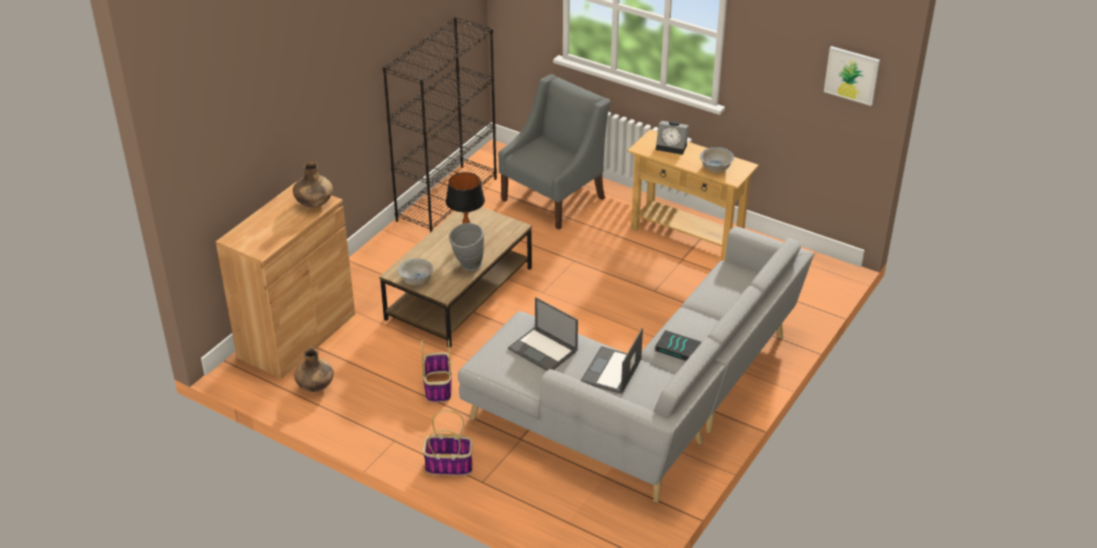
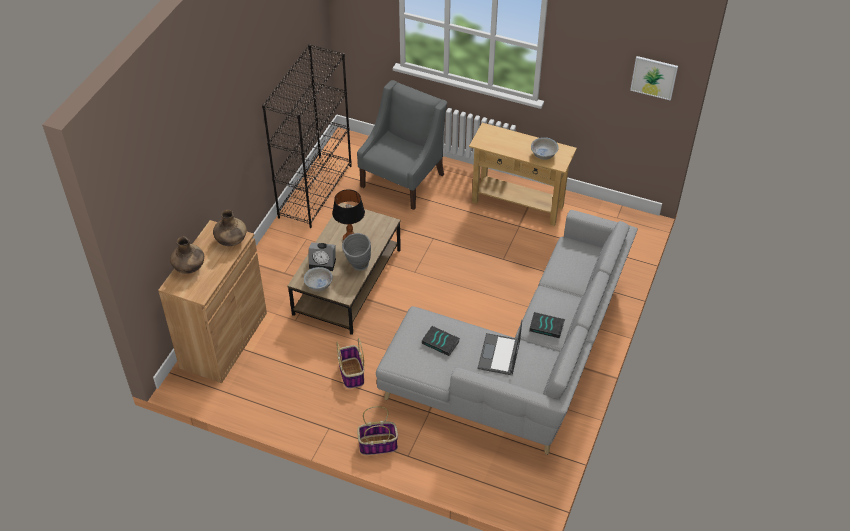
camera: 10 degrees left, 10 degrees up
brown vase [294,348,334,392] -> brown vase moved to [170,236,204,274]
laptop [508,297,578,371] -> book [422,326,460,356]
alarm clock [656,121,689,155] -> alarm clock moved to [309,242,336,271]

